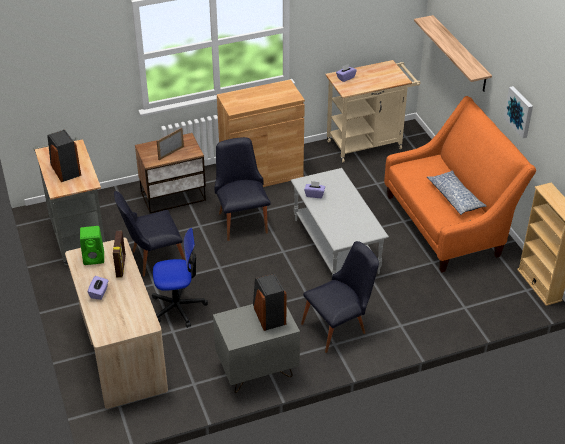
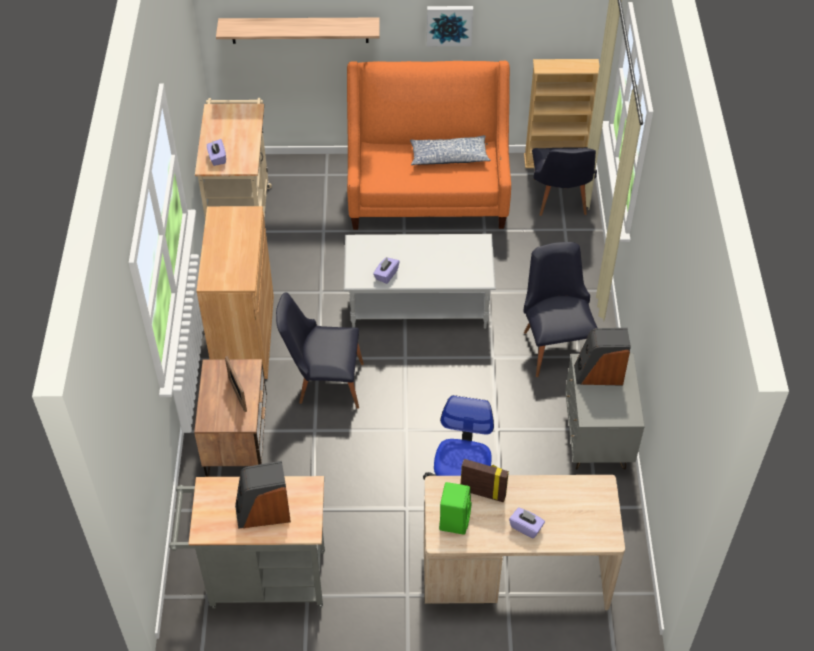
camera: 70 degrees left, 10 degrees up
black chair [114,191,186,277] -> black chair moved to [532,147,597,216]

